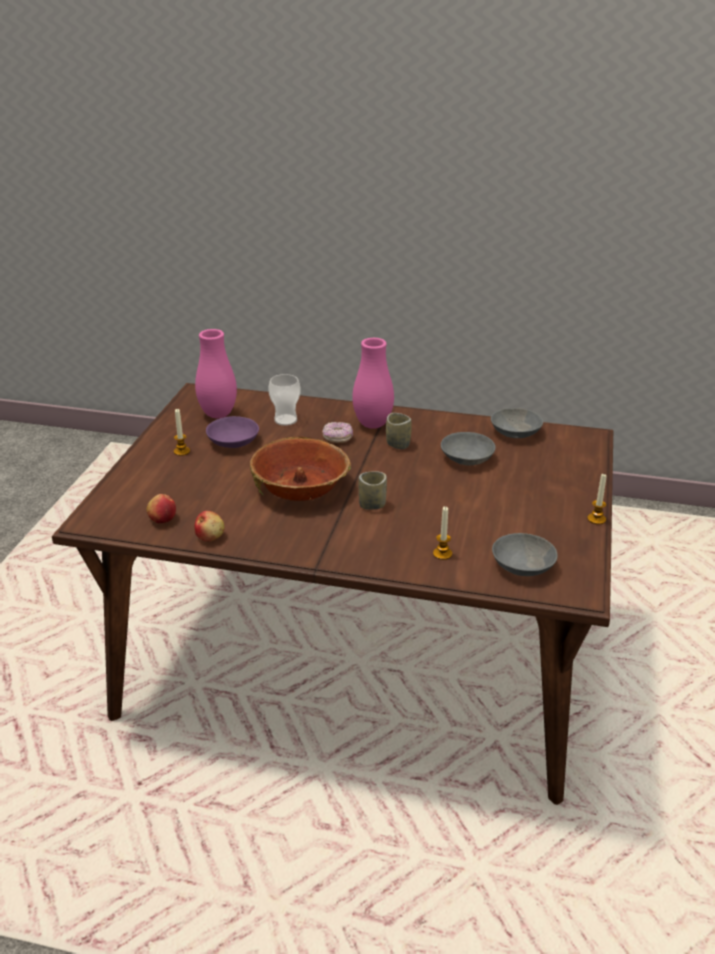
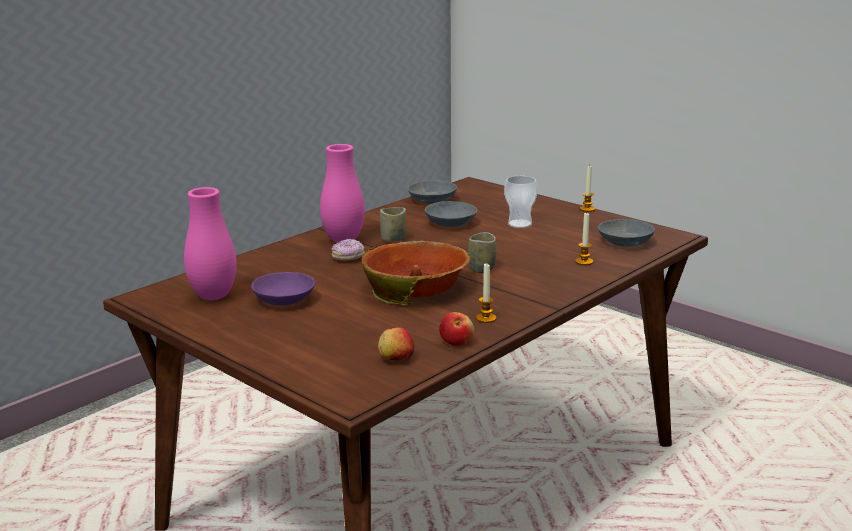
camera: 60 degrees left, 10 degrees down
candle [174,409,190,456] -> candle moved to [476,264,496,323]
cup [268,374,301,426] -> cup moved to [504,176,538,228]

